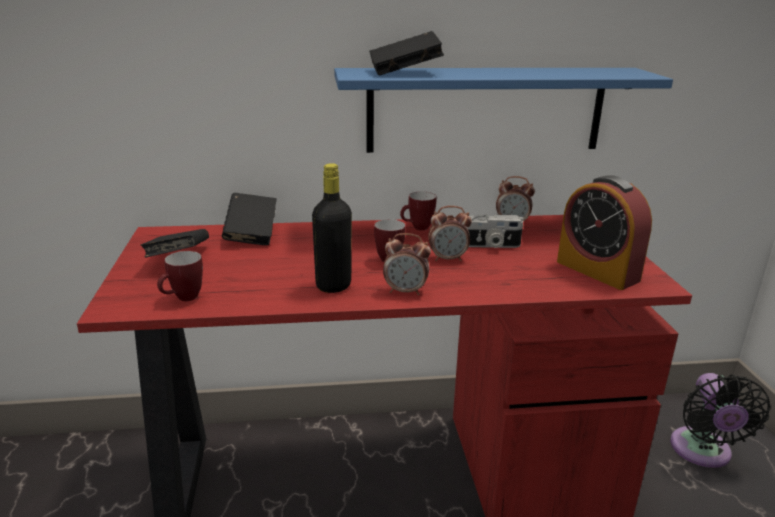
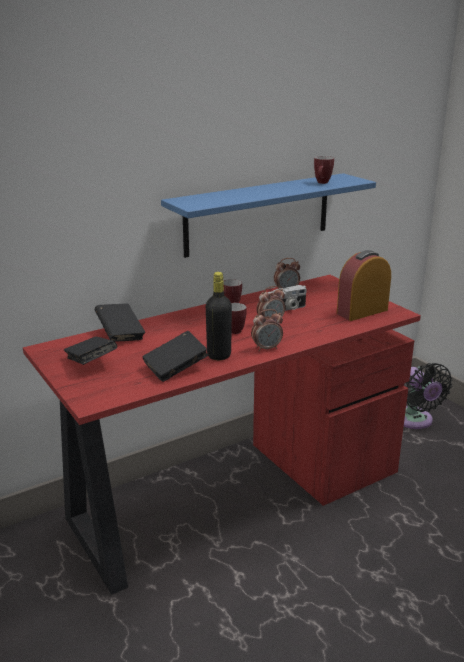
camera: 25 degrees left, 0 degrees up
mug [157,251,203,301] -> mug moved to [314,156,334,184]
black book [369,31,444,76] -> black book moved to [142,331,208,382]
alarm clock [557,175,652,290] -> alarm clock turned 120 degrees clockwise [337,250,391,321]

